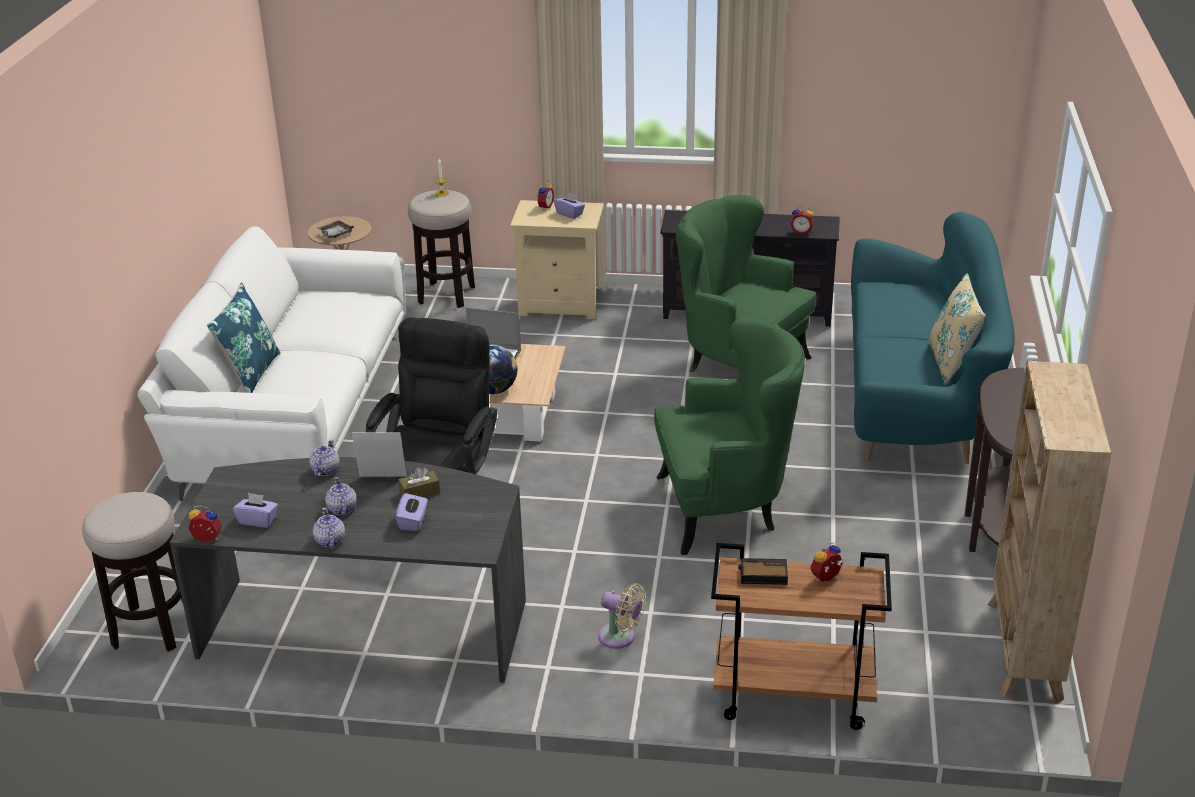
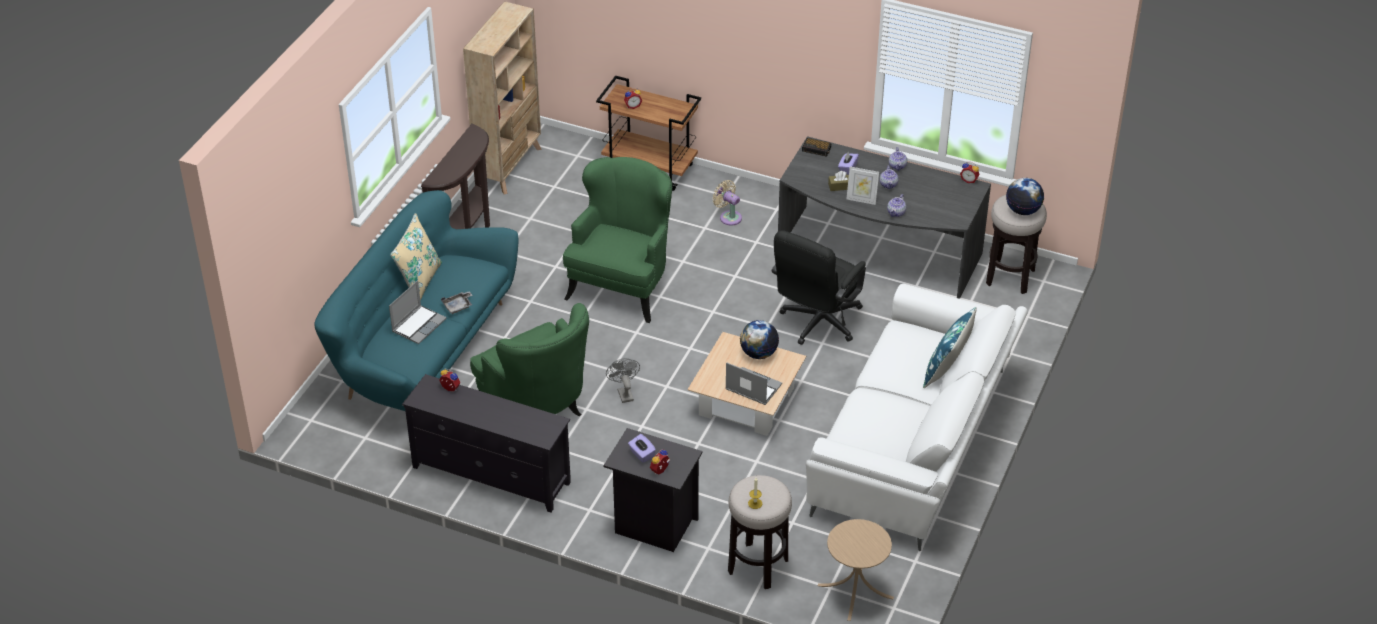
camera: 165 degrees left, 10 degrees up
purple tissue box [233,493,278,528] -> none
grey tray [318,220,354,238] -> grey tray moved to [441,291,473,314]
beige nightstand [510,200,604,319] -> black nightstand [604,428,702,552]
green armchair [654,316,805,555] -> green armchair turned 105 degrees clockwise [563,157,672,323]
alarm clock [738,558,788,585] -> alarm clock moved to [802,138,831,157]
none -> laptop [389,280,447,344]
none -> grey fan [606,358,640,403]
none -> globe [1006,178,1044,215]

